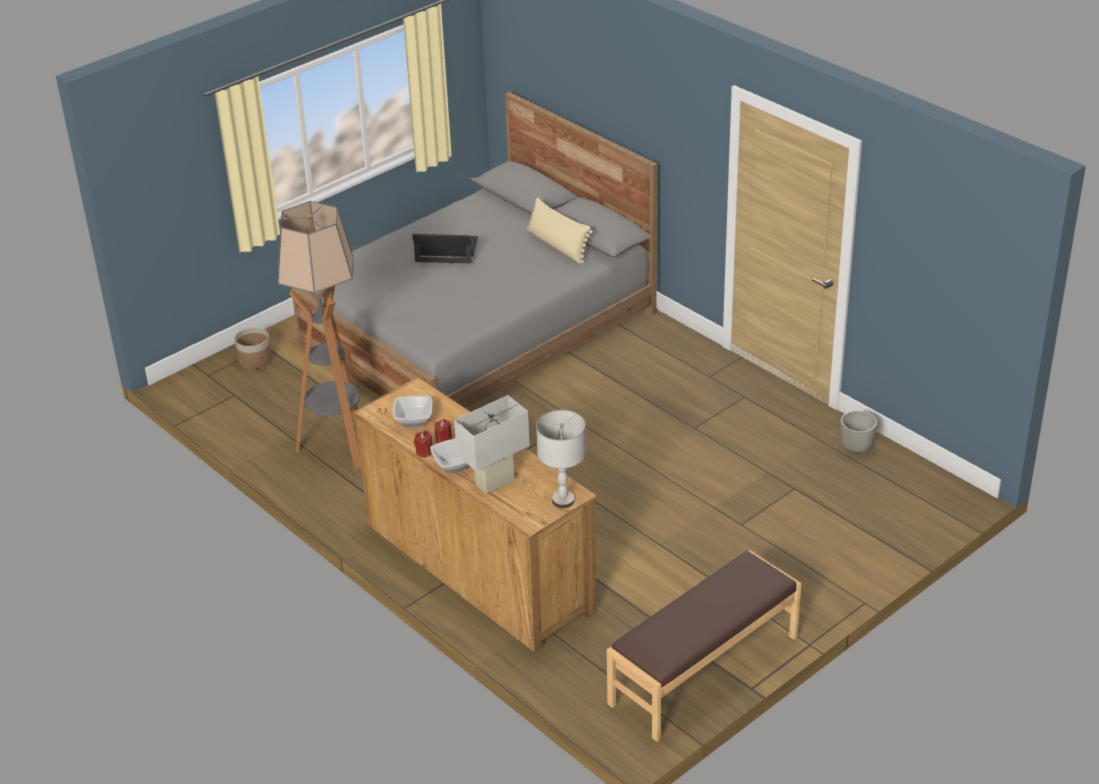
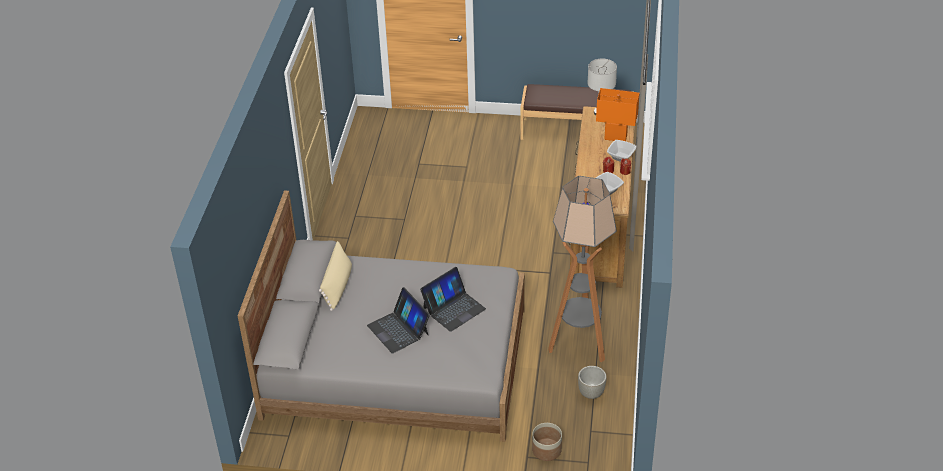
camera: 130 degrees left, 5 degrees up
white table lamp [454,395,530,494] -> orange table lamp [596,88,640,141]
grey planter [840,411,878,454] -> grey planter moved to [578,366,607,399]
none -> laptop [420,267,486,332]

